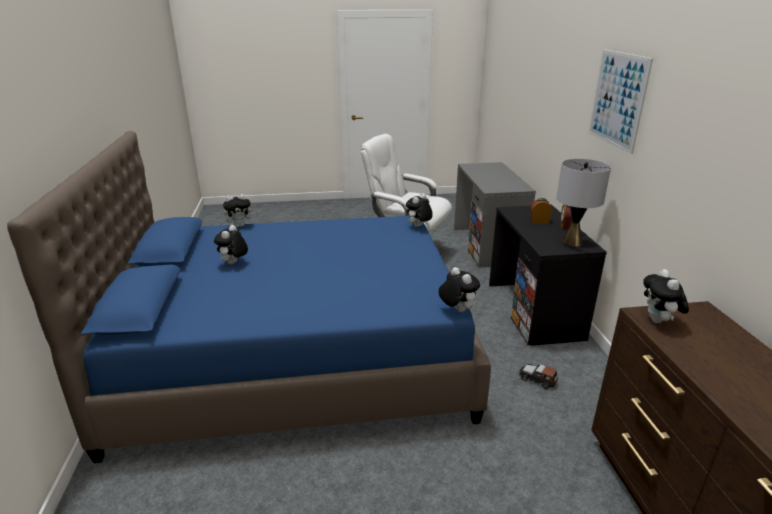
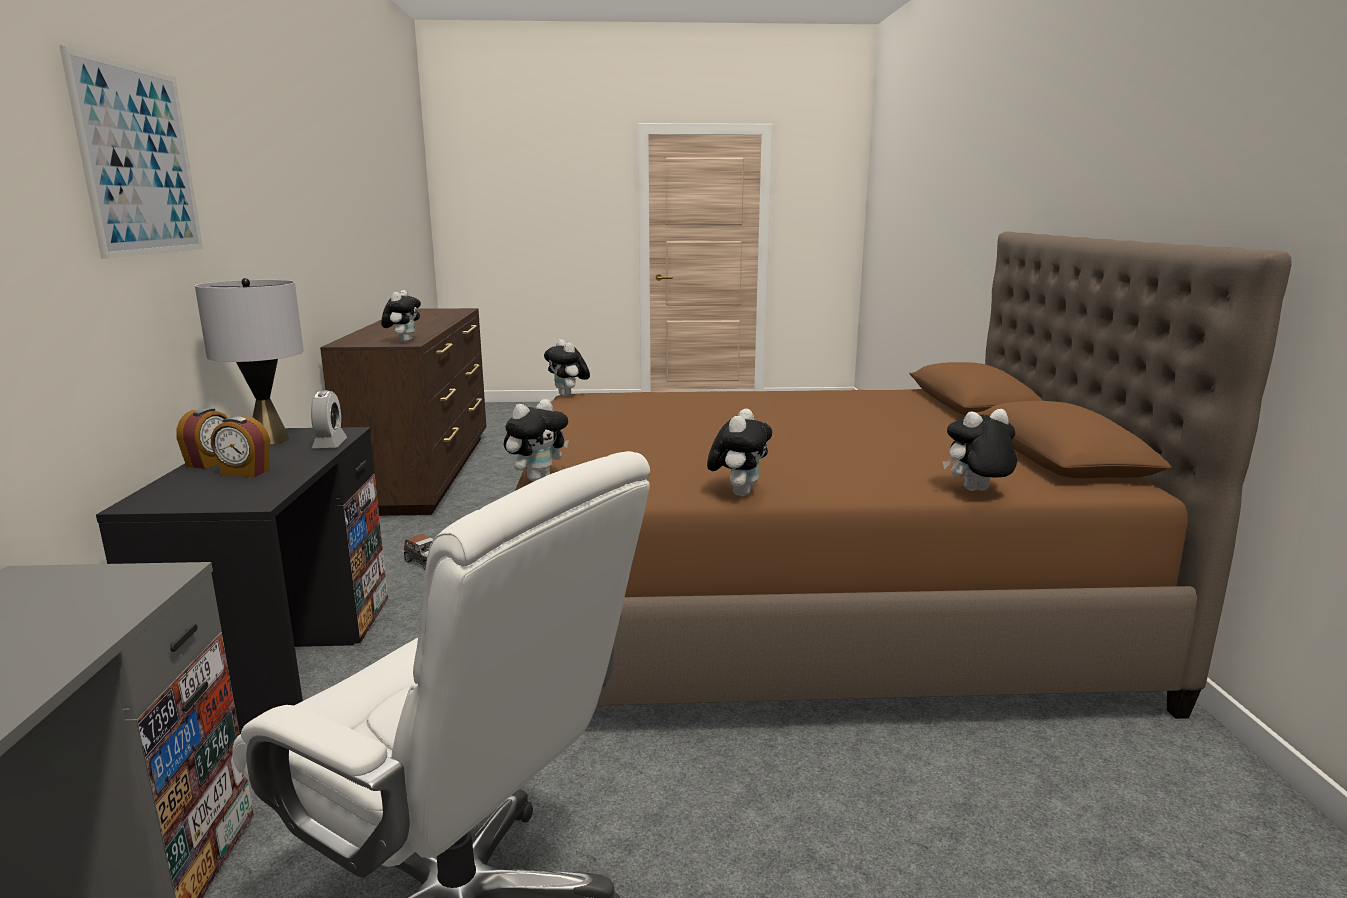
camera: 175 degrees left, 10 degrees down
blue bed [7,131,491,463] -> brown bed [515,231,1291,719]
plush toy [214,225,248,265] -> plush toy moved to [707,409,772,496]
none -> alarm clock [311,390,347,448]

